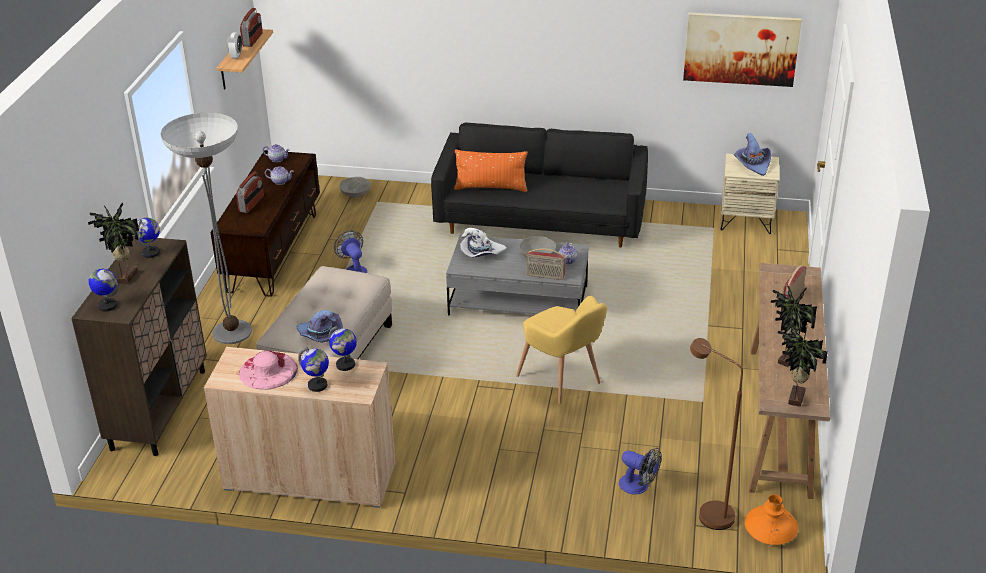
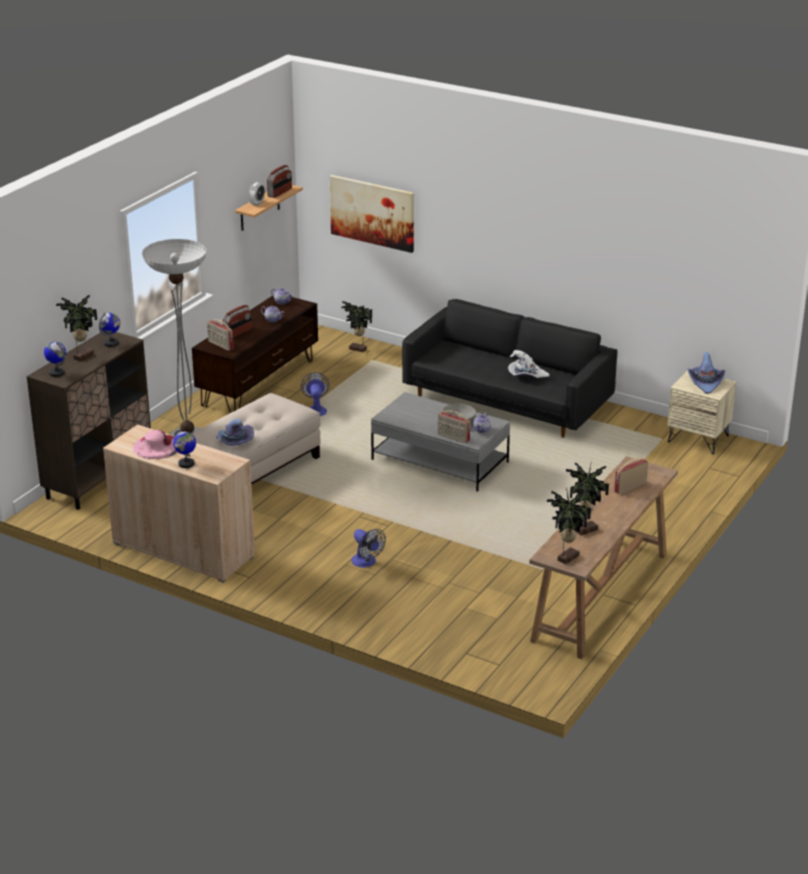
camera: 20 degrees right, 5 degrees down
globe [329,326,357,371] -> none
grey bowl [339,177,371,198] -> potted plant [341,301,372,352]
orange pillow [454,150,528,192] -> none
white hat [460,228,506,257] -> white hat moved to [508,350,550,378]
yellow armchair [516,296,607,404] -> none
fan [619,448,662,494] -> fan moved to [351,529,386,568]
picture [683,13,801,87] -> picture moved to [330,175,414,253]
brown floor lamp [690,338,743,530] -> none
orange vase [745,494,798,545] -> none
none -> radio [207,319,234,351]

